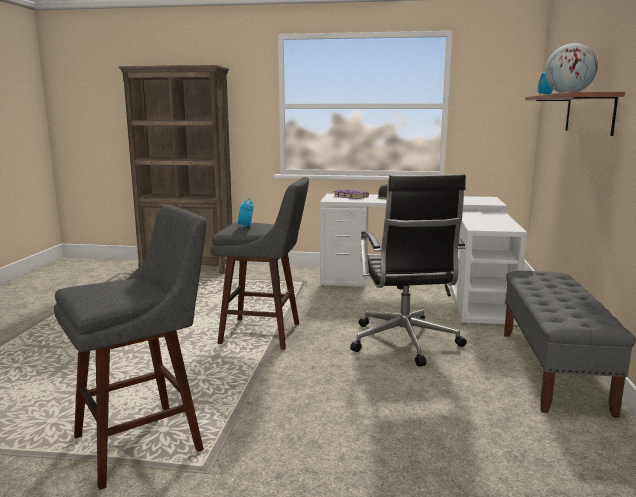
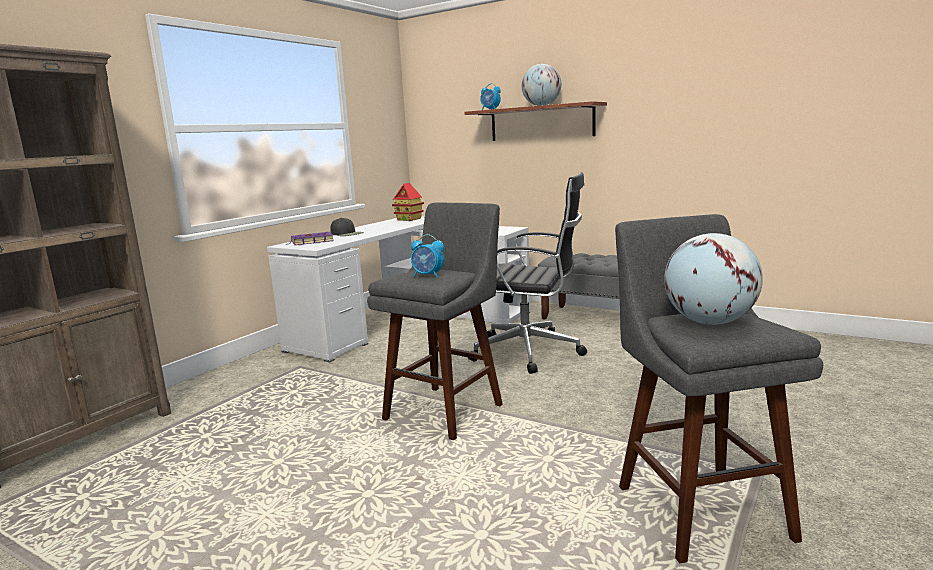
camera: 65 degrees left, 0 degrees up
none -> toy house [392,183,424,221]
none -> globe [664,233,763,325]

